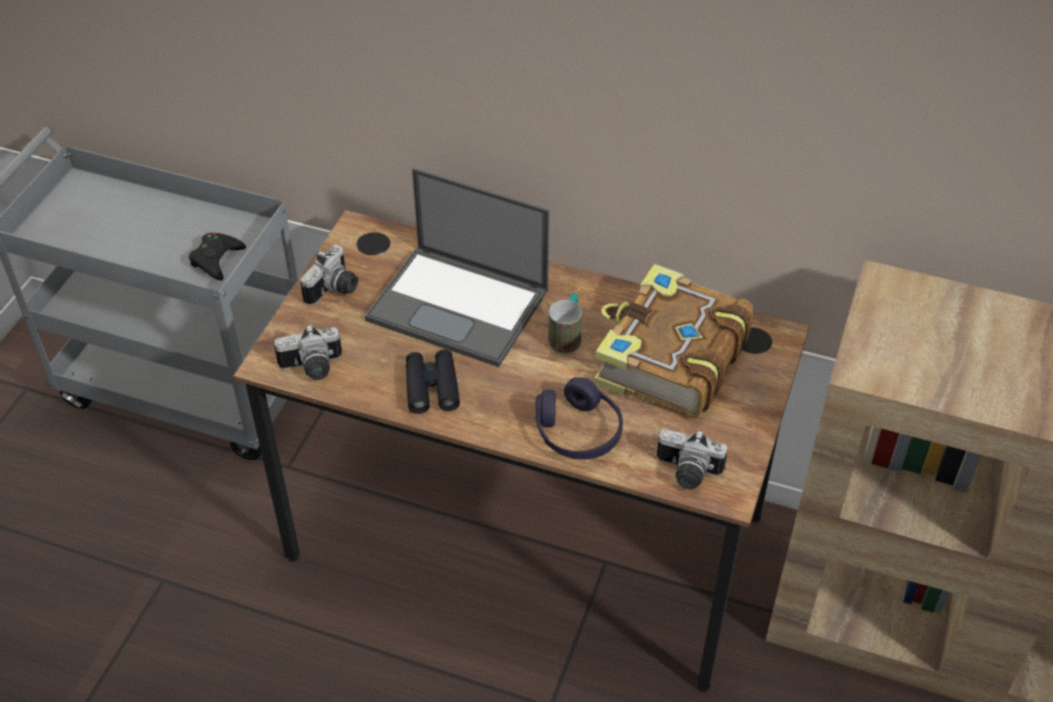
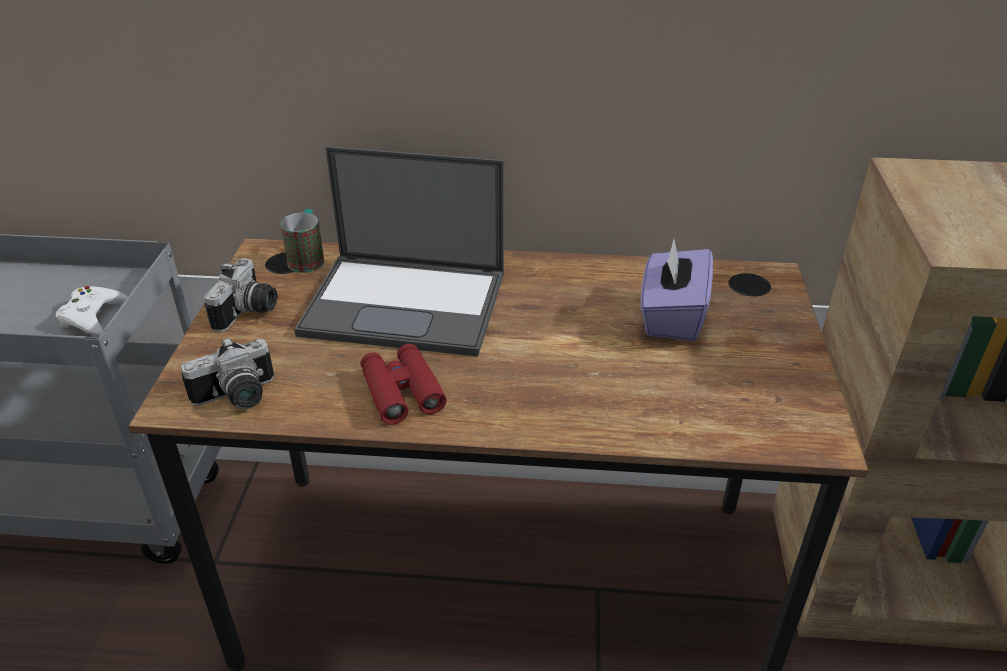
camera: 15 degrees left, 10 degrees down
black game controller [189,233,246,280] -> white game controller [56,286,128,336]
black binoculars [406,349,460,414] -> red binoculars [360,344,447,425]
purple headphones [535,377,623,460] -> none
mug [548,293,582,353] -> mug moved to [280,209,324,273]
book [594,264,753,418] -> purple tissue box [640,239,713,342]
camera [657,429,728,490] -> none

